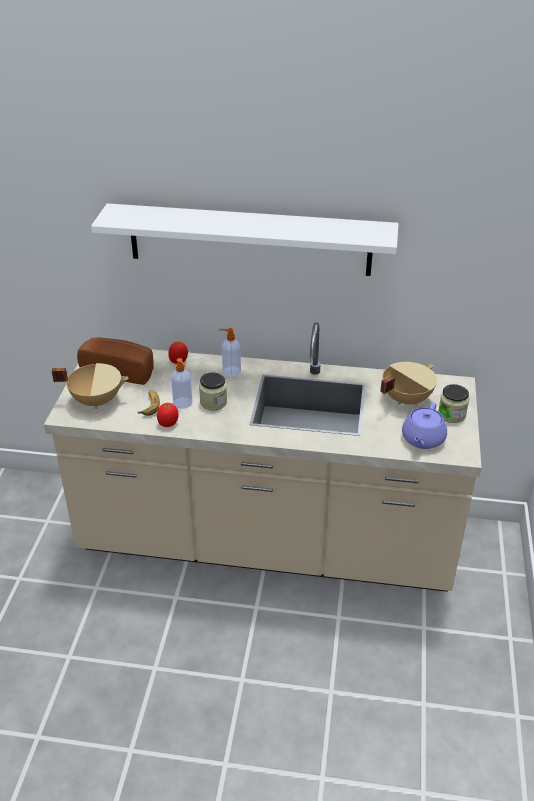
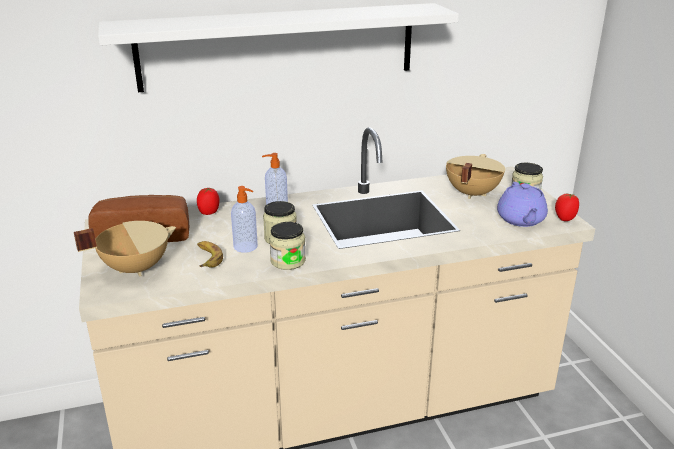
camera: 25 degrees left, 10 degrees down
tomato [157,403,179,427] -> tomato moved to [555,194,579,221]
none -> jar [269,222,306,270]

